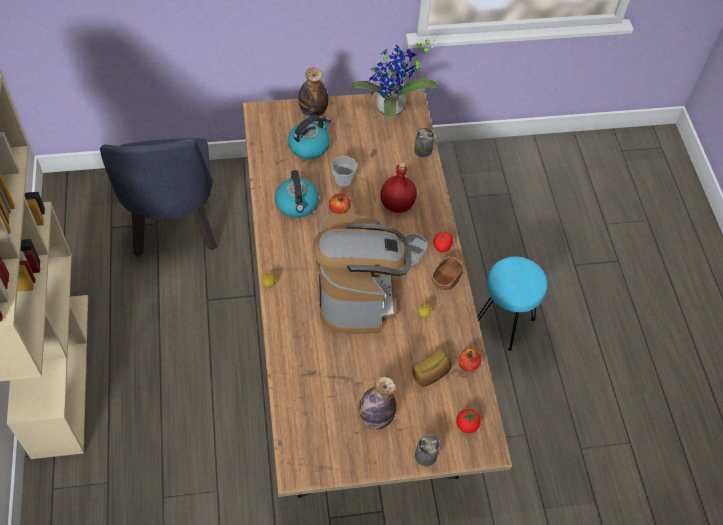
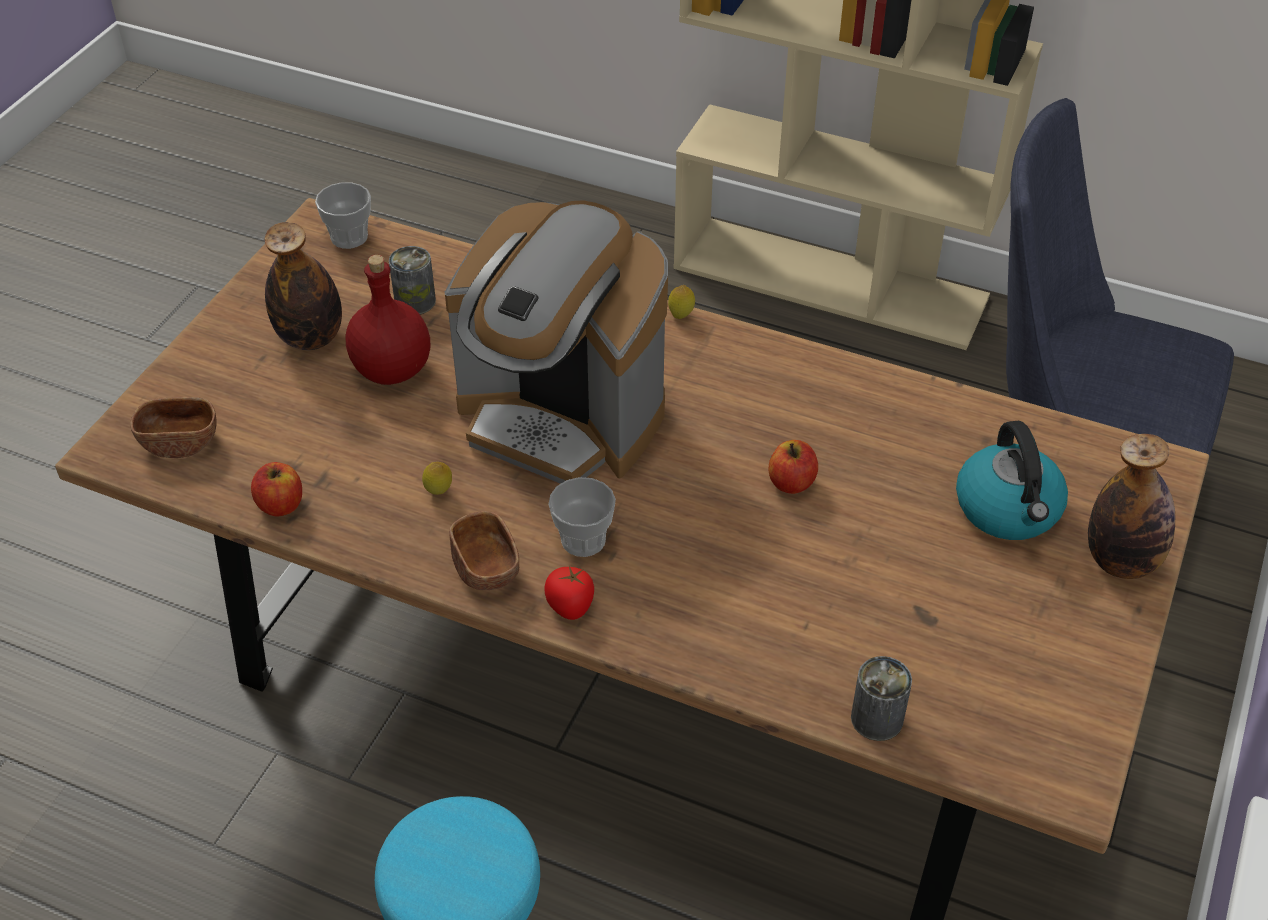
camera: 125 degrees right, 10 degrees down
kettle [275,170,319,218] -> none
cup [331,156,357,187] -> cup moved to [315,182,371,249]
potted plant [352,40,439,118] -> none
red bottle [380,162,417,213] -> red bottle moved to [346,255,430,385]
bread [412,350,452,387] -> none
can [415,434,440,466] -> can moved to [389,246,436,314]
tomato [456,409,481,433] -> brown bowl [130,397,217,458]

